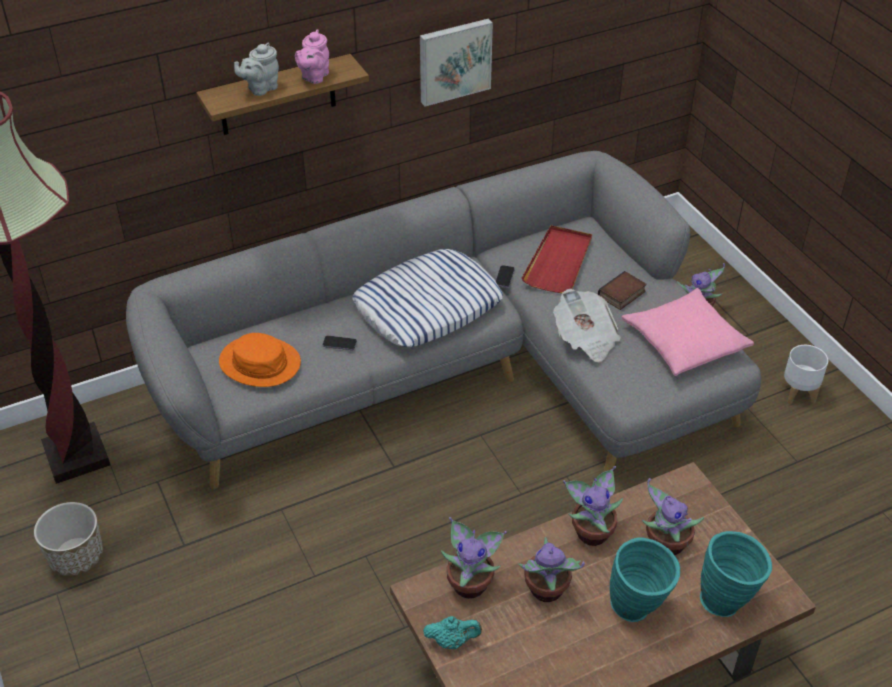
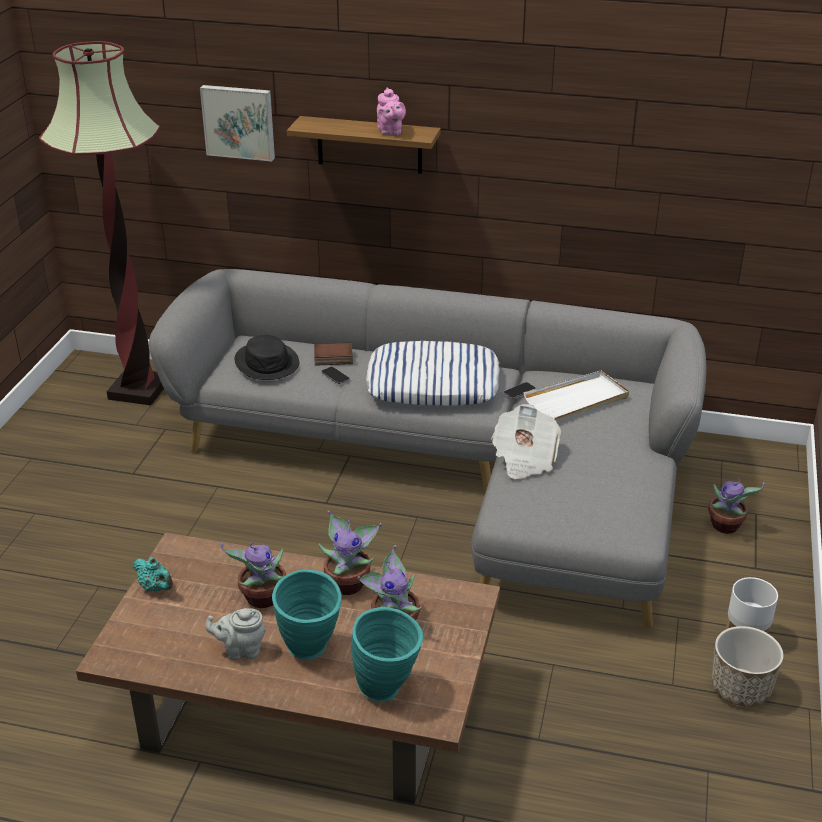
camera: 40 degrees right, 10 degrees down
planter [34,502,103,576] -> planter moved to [712,626,784,707]
orange hat [219,333,301,387] -> black hat [234,335,299,380]
grey teapot [234,43,279,96] -> grey teapot moved to [205,608,266,660]
pink teapot [295,29,329,84] -> pink teapot turned 75 degrees counterclockwise [377,87,406,135]
picture [420,19,493,107] -> picture moved to [200,85,275,161]
potted plant [441,517,507,599] -> none
red tray [521,225,592,293] -> white tray [523,370,629,420]
book [598,271,647,310] -> book moved to [314,342,353,366]
pink pillow [621,288,754,376] -> none

